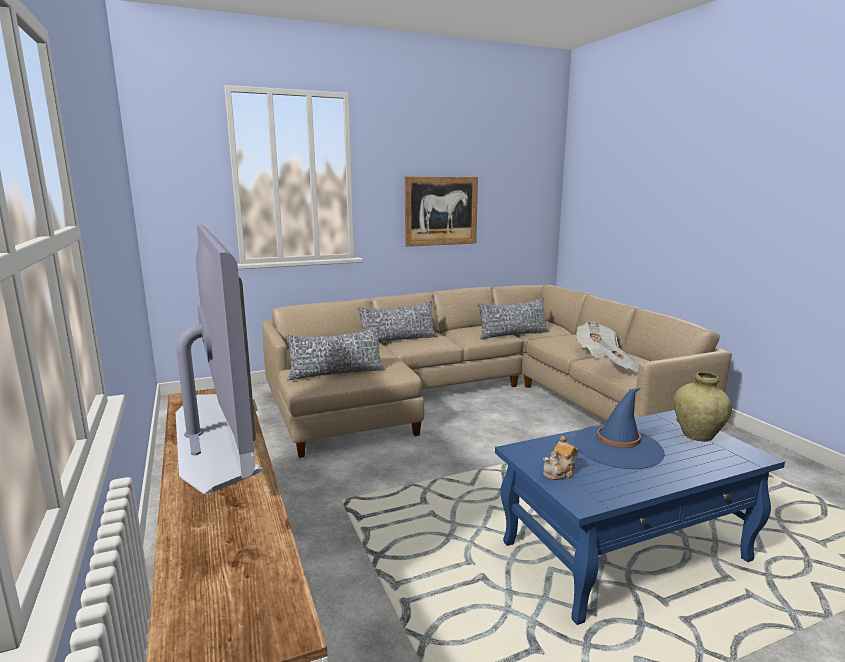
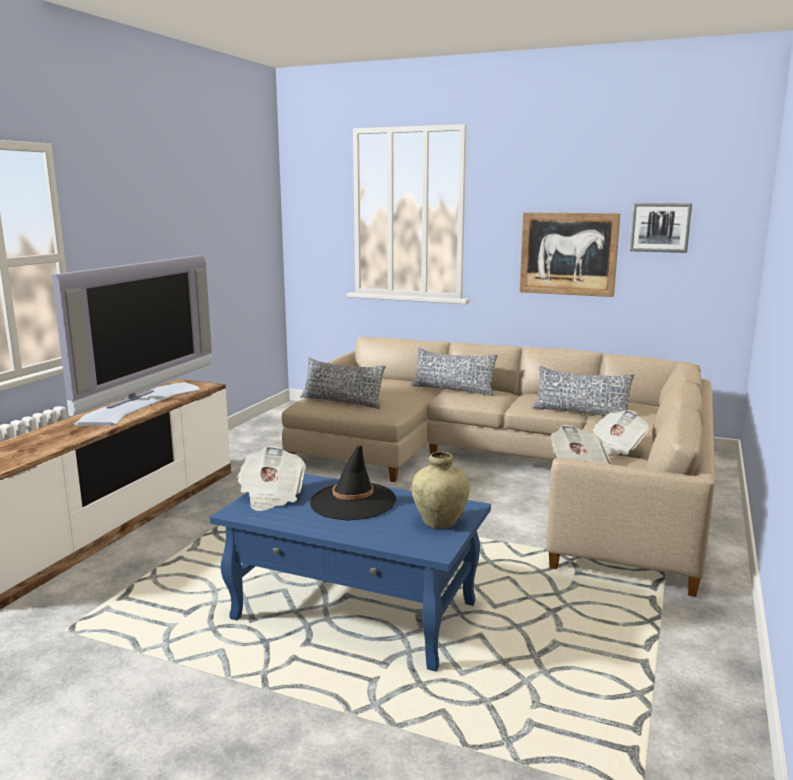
camera: 45 degrees right, 0 degrees up
teapot [543,436,578,480] -> newspaper [237,446,306,511]
blue hat [574,388,665,469] -> black hat [310,445,396,521]
none -> picture [629,203,692,253]

